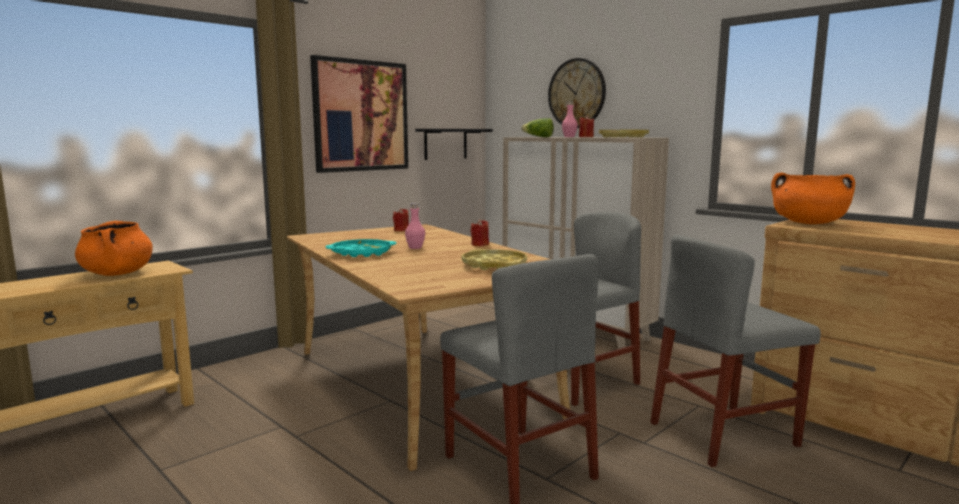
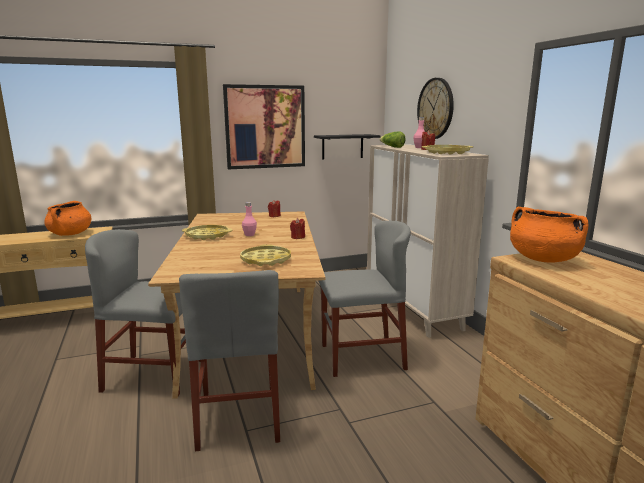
camera: 25 degrees right, 5 degrees up
turquoise tray [326,239,397,257] -> yellow tray [182,225,232,240]
grey chair [650,235,821,467] -> grey chair moved to [85,229,201,396]

